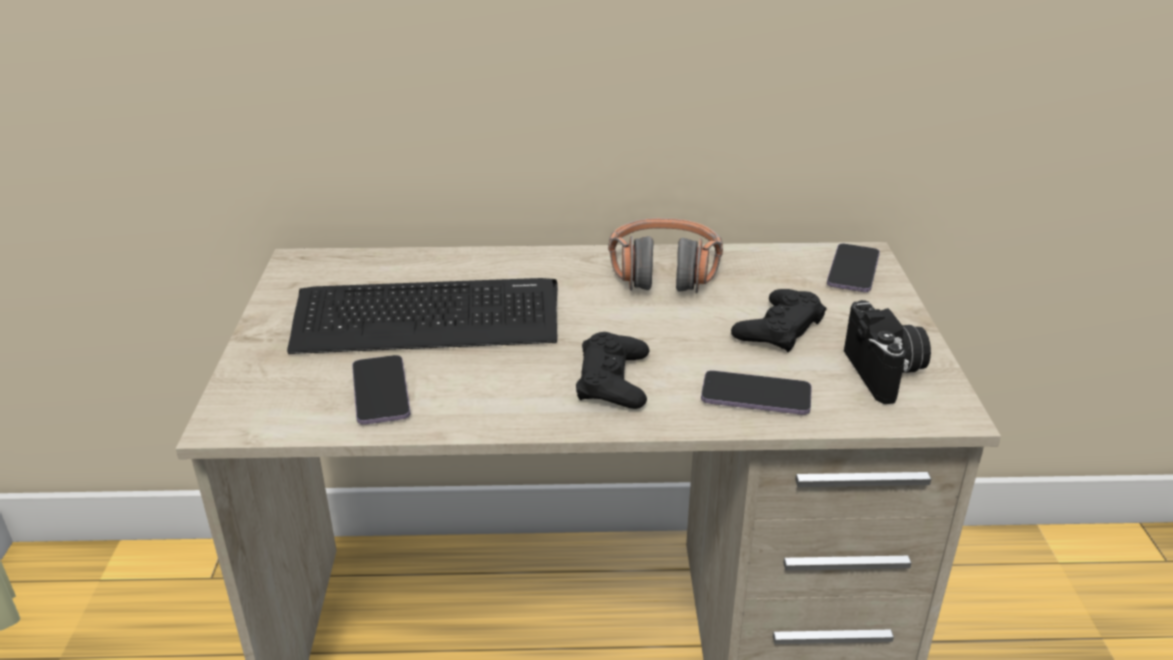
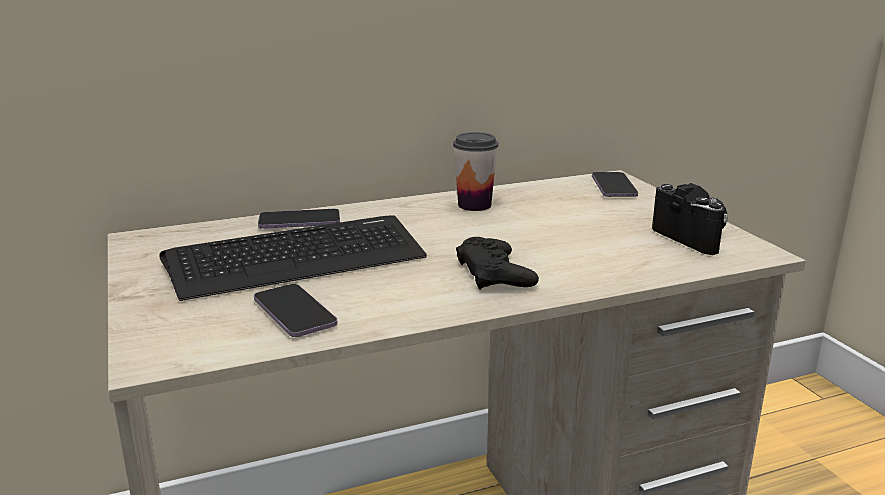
camera: 20 degrees left, 10 degrees down
headphones [608,218,723,293] -> cup [453,132,498,211]
phone [701,371,812,415] -> phone moved to [258,209,340,229]
black game controller [731,289,827,352] -> none

